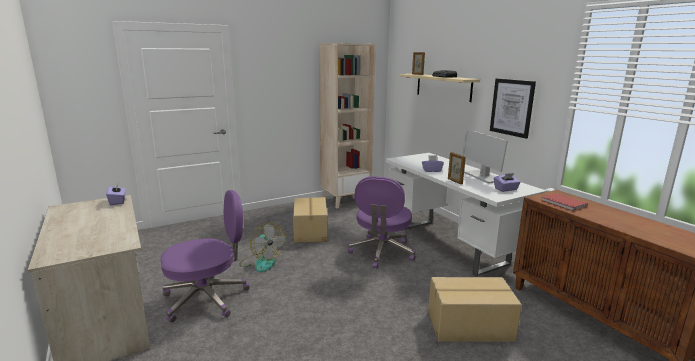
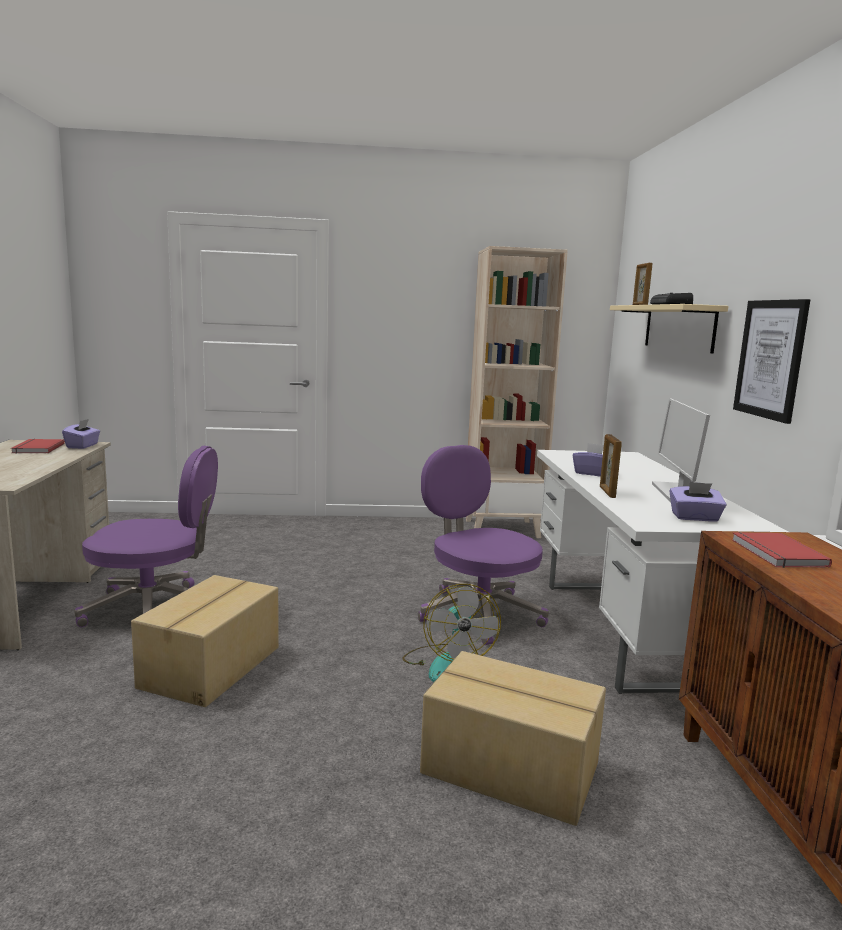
camera: 25 degrees right, 5 degrees down
fan [239,223,286,272] -> fan moved to [403,584,501,682]
cardboard box [293,197,328,243] -> cardboard box moved to [131,575,279,707]
purple office chair [348,176,416,268] -> purple office chair turned 105 degrees clockwise [418,445,549,645]
none -> red book [11,439,65,454]

